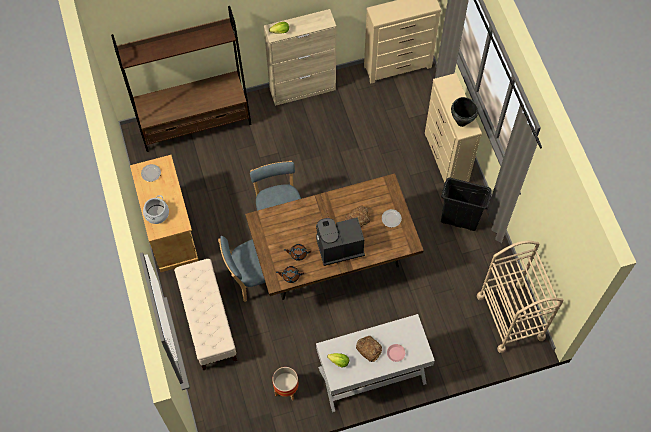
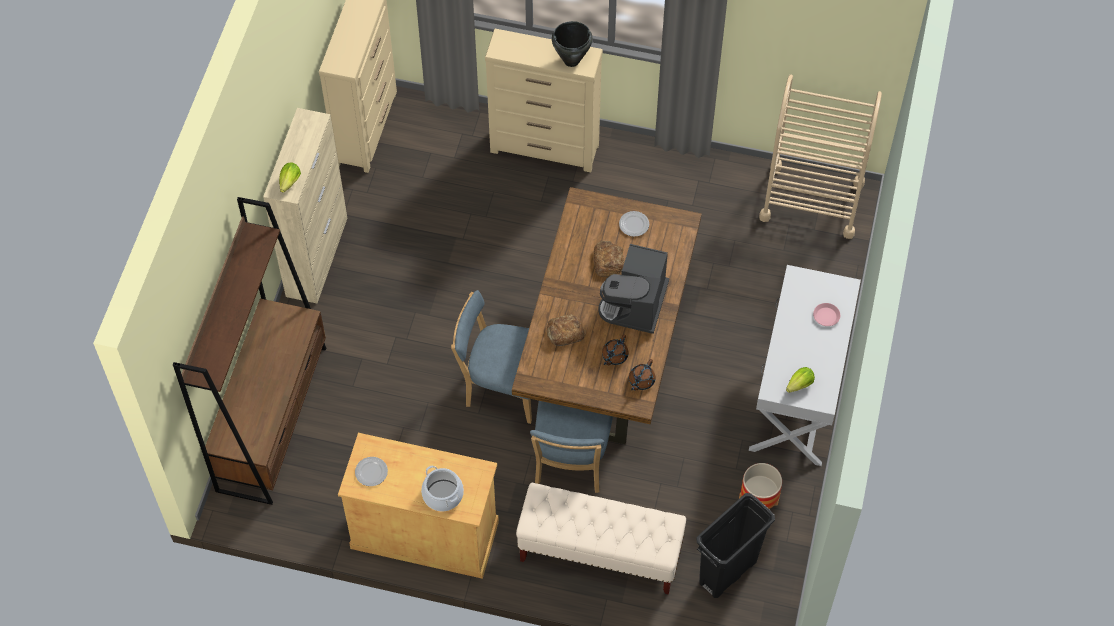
camera: 60 degrees left, 5 degrees down
bread [356,336,382,362] -> bread moved to [546,314,586,346]
black trash can [441,177,492,231] -> black trash can moved to [696,493,775,598]

